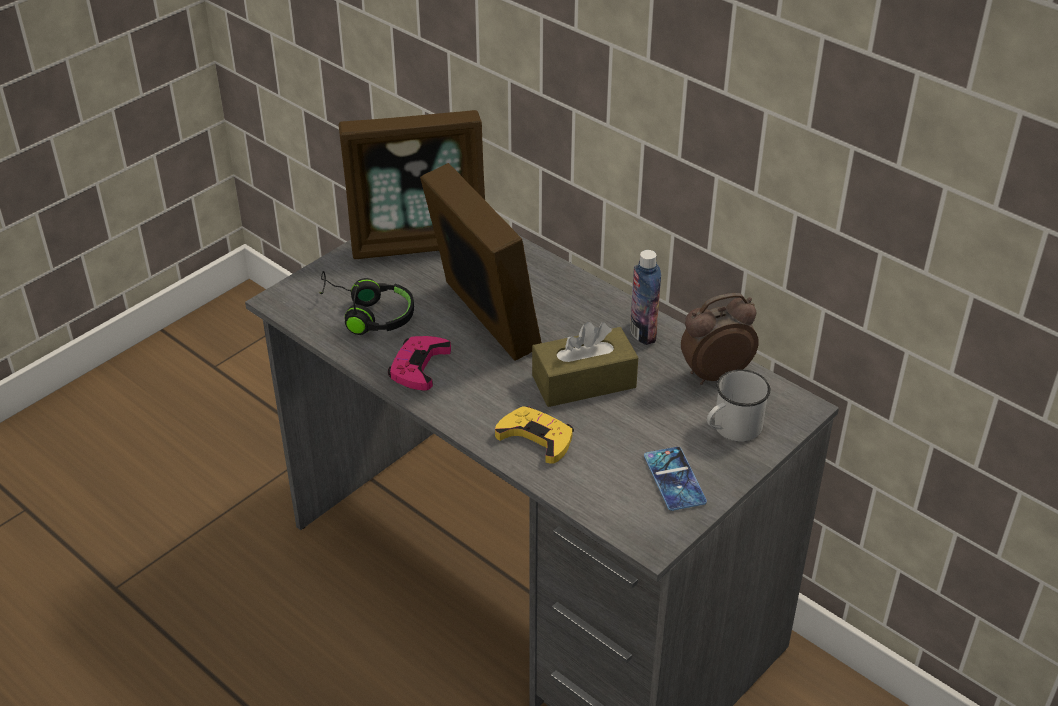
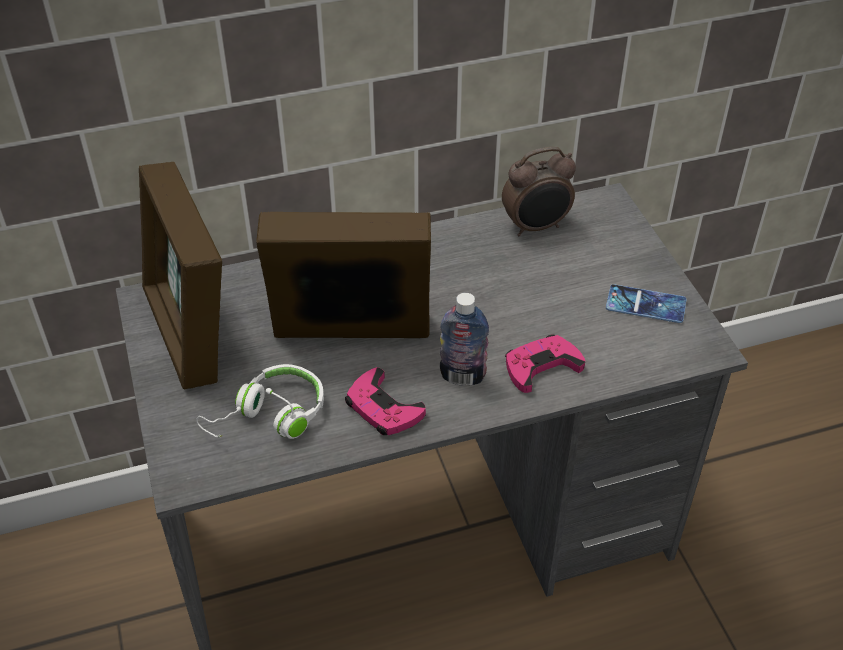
camera: 60 degrees left, 5 degrees up
black headphones [319,271,414,335] -> white headphones [196,364,324,439]
picture frame [339,110,485,259] -> picture frame turned 135 degrees clockwise [139,162,222,389]
yellow game controller [495,406,574,464] -> pink game controller [505,334,585,393]
brown tissue box [532,322,638,407] -> none
bottle [630,250,661,345] -> bottle moved to [440,293,489,386]
alarm clock [681,293,759,385] -> alarm clock turned 120 degrees counterclockwise [502,147,576,236]
white mug [707,369,771,442] -> none

